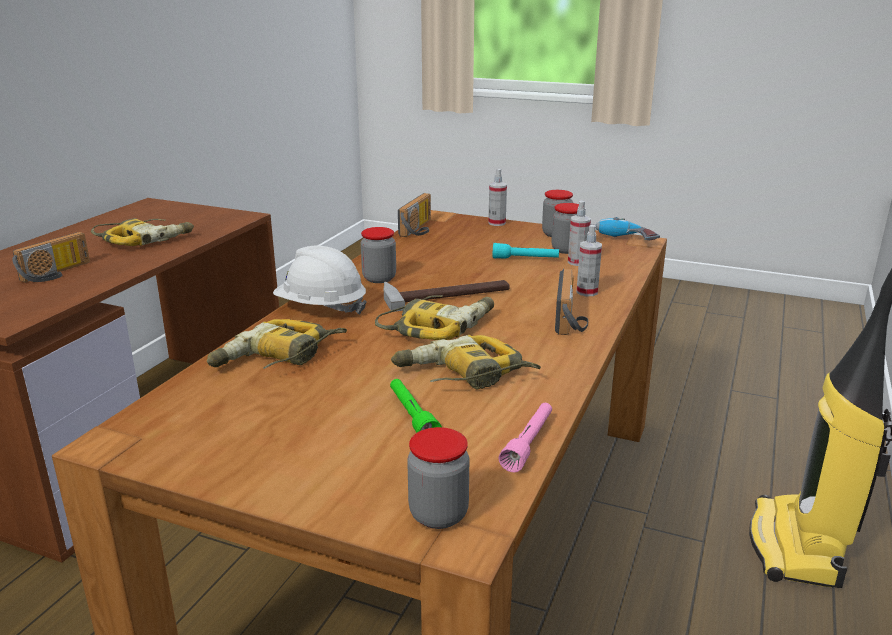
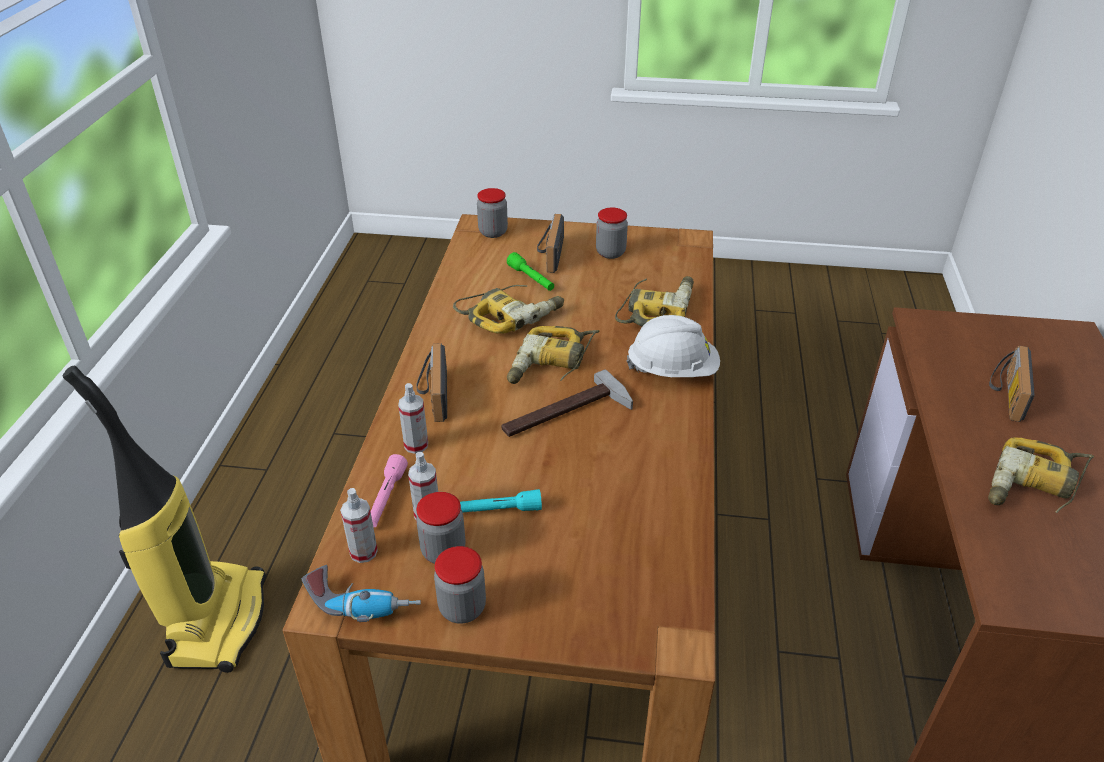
camera: 165 degrees right, 15 degrees up
jar [361,227,396,283] -> jar moved to [596,208,628,259]
radio [398,193,431,237] -> radio moved to [537,214,564,273]
spray bottle [488,169,507,226] -> spray bottle moved to [340,488,378,563]
pink flashlight [498,403,552,472] -> pink flashlight moved to [371,454,408,528]

